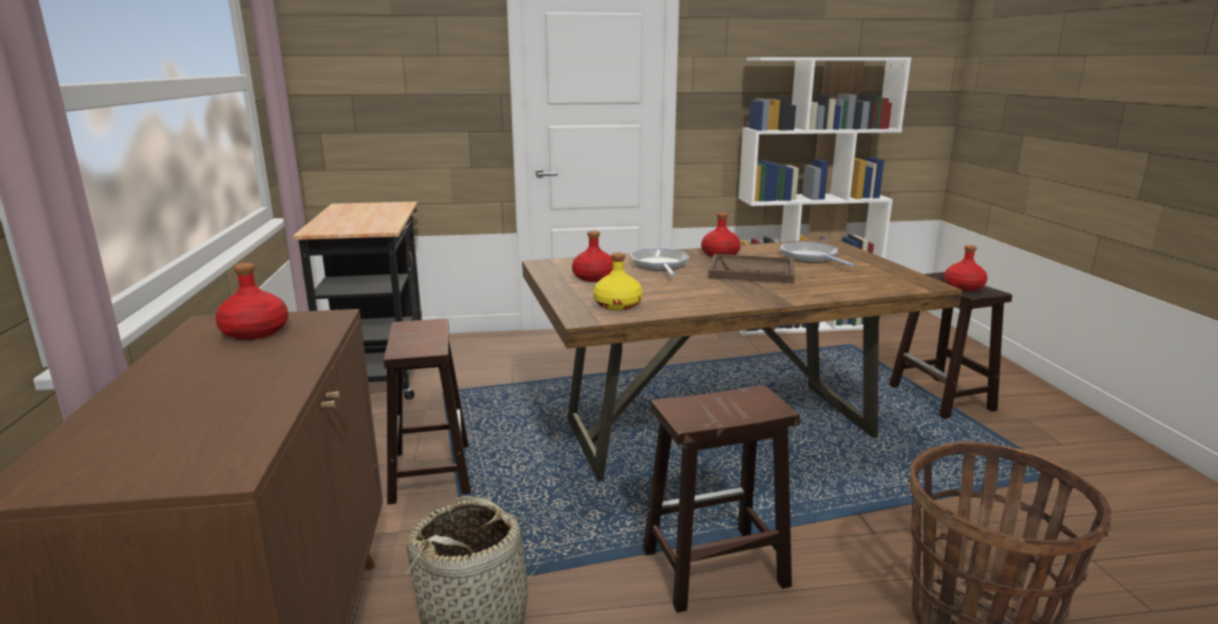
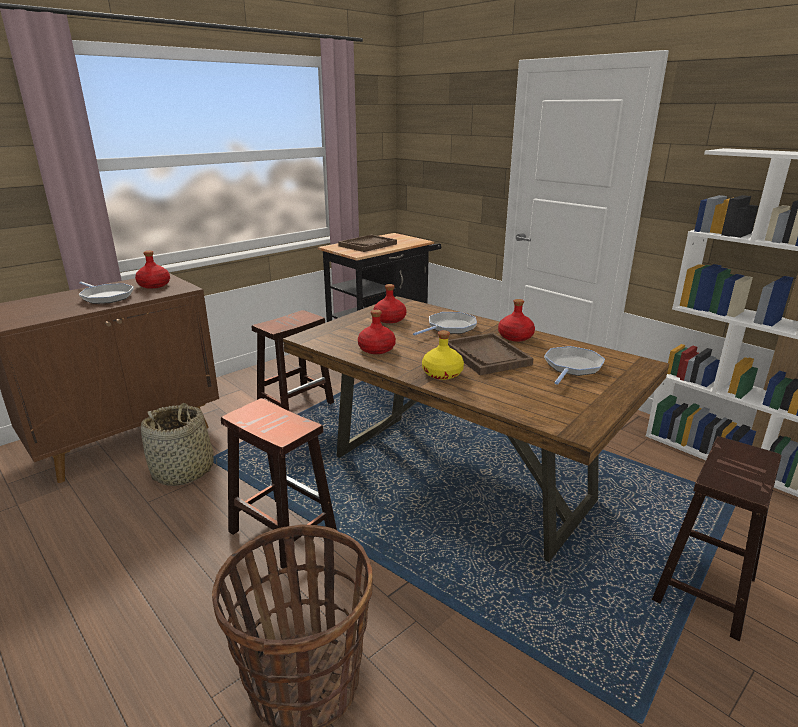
camera: 55 degrees right, 5 degrees up
yellow bottle [593,253,643,311] -> yellow bottle moved to [422,330,464,380]
red bottle [944,245,988,291] -> red bottle moved to [358,309,396,354]
none -> frying pan [79,282,134,304]
none -> brown tray [338,235,397,252]

